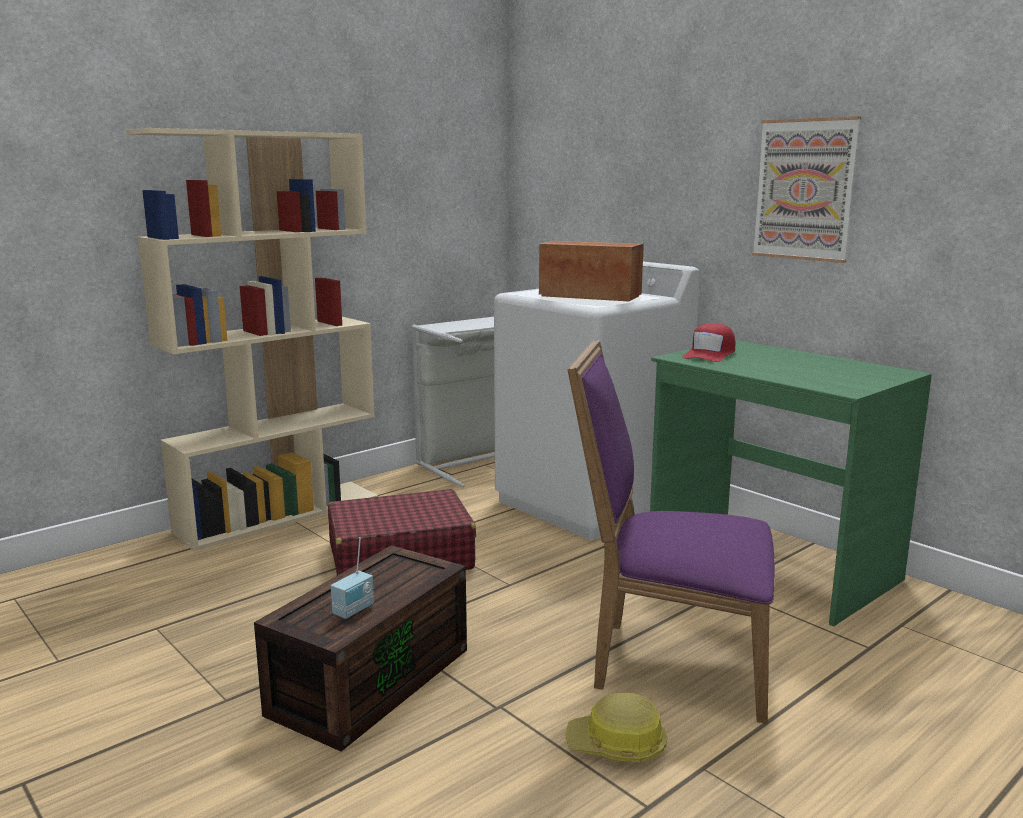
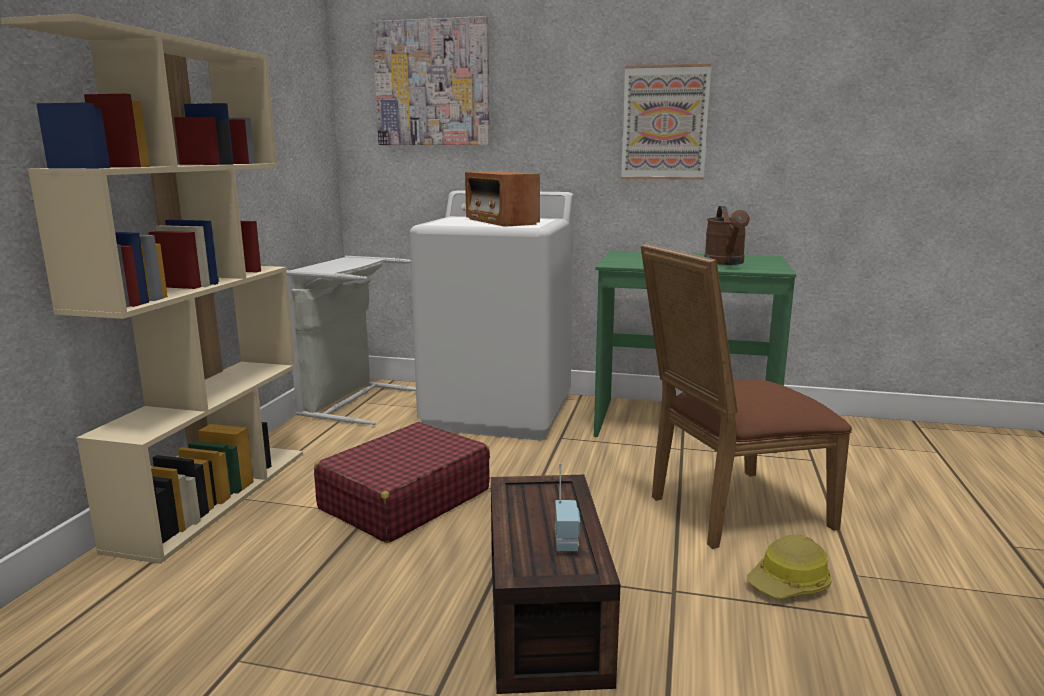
camera: 35 degrees left, 0 degrees up
radio [539,241,644,301] -> radio turned 105 degrees counterclockwise [465,171,540,227]
purple chair [568,340,775,724] -> brown chair [640,244,852,549]
red cap [682,323,735,362] -> none
none -> picture [372,16,490,145]
none -> brown watering can [704,206,750,265]

